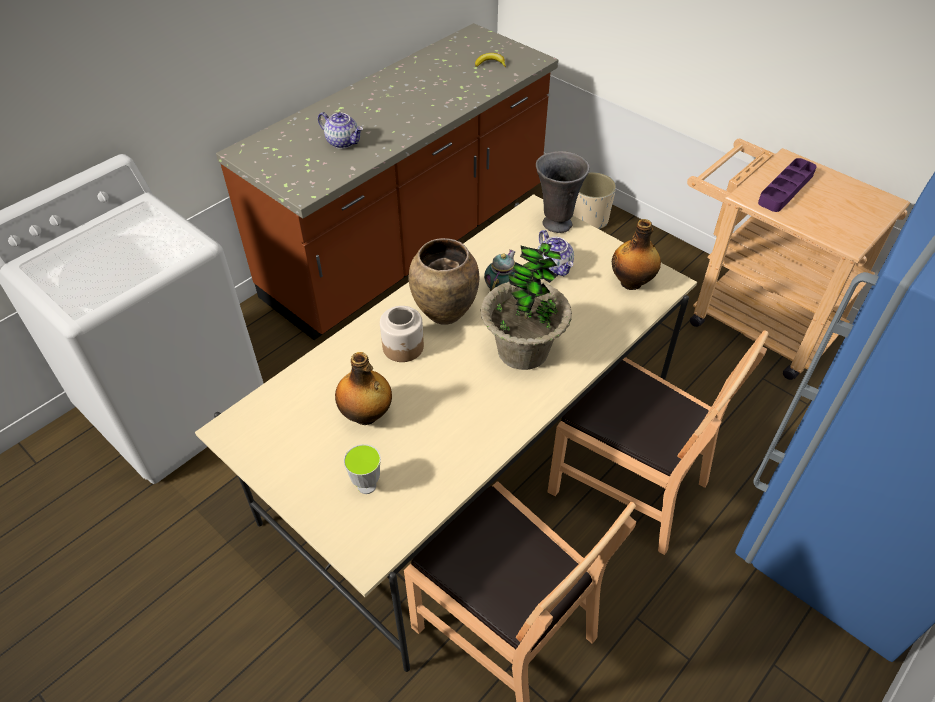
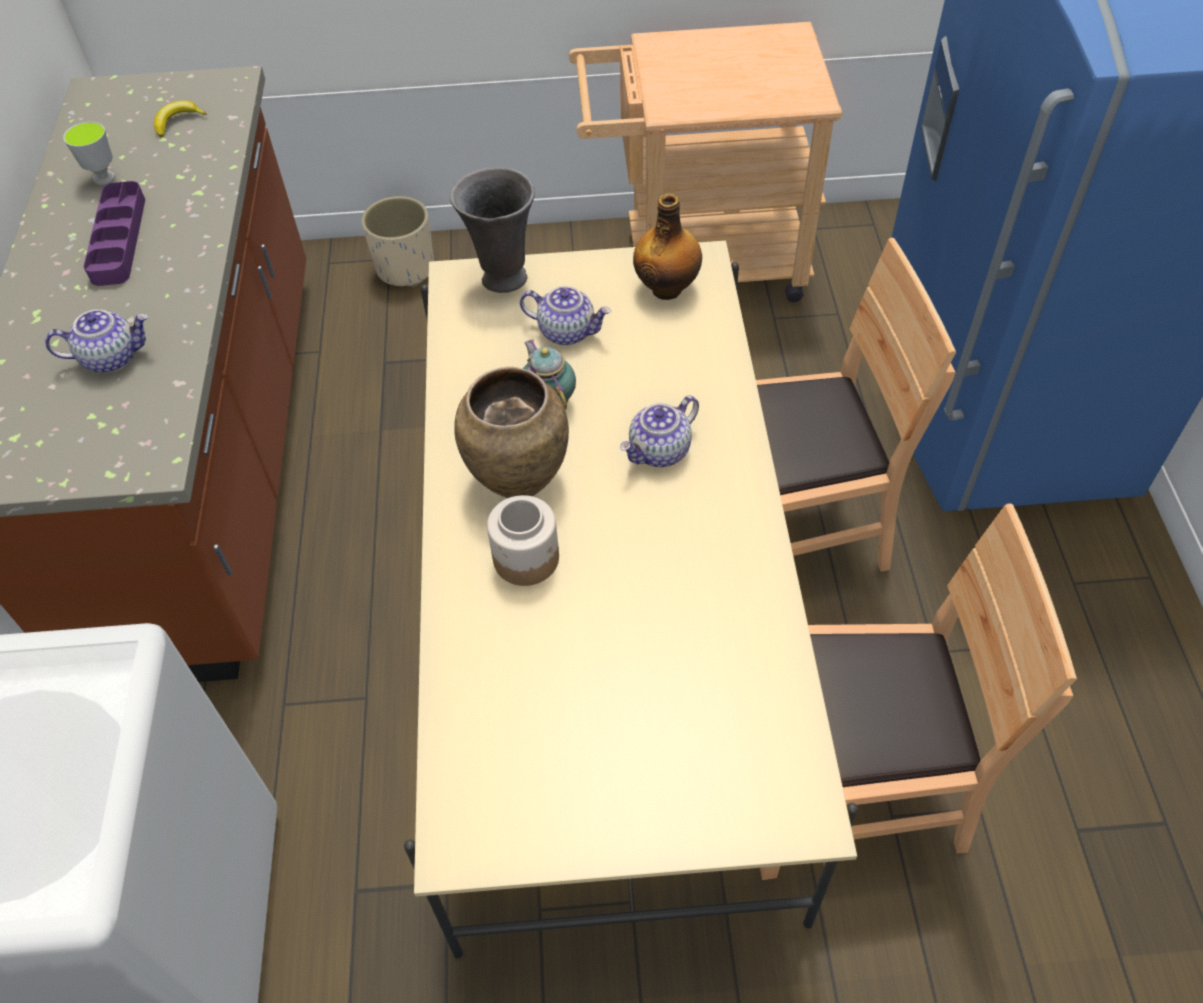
camera: 45 degrees left, 5 degrees up
bottle [335,352,392,425] -> none
cup [344,444,381,494] -> cup moved to [63,122,115,185]
potted plant [481,243,572,370] -> teapot [620,395,699,467]
purple tray [758,158,817,212] -> purple tray moved to [83,181,145,286]

